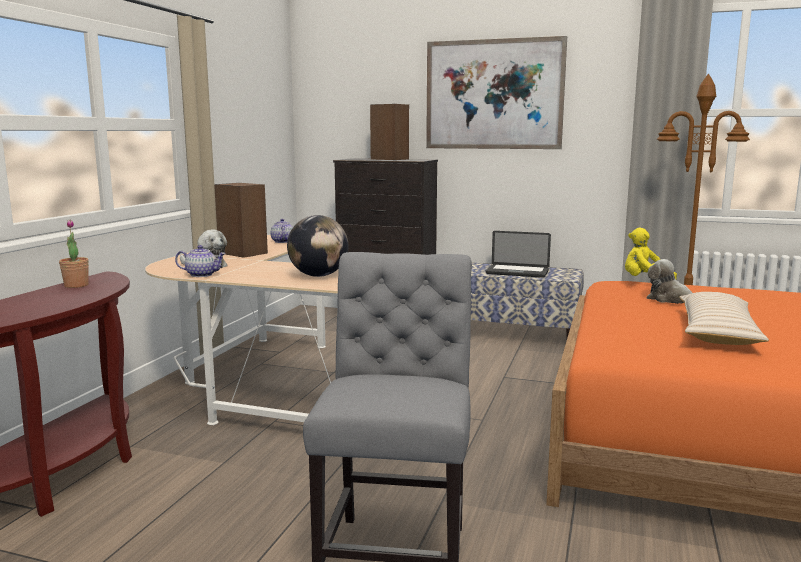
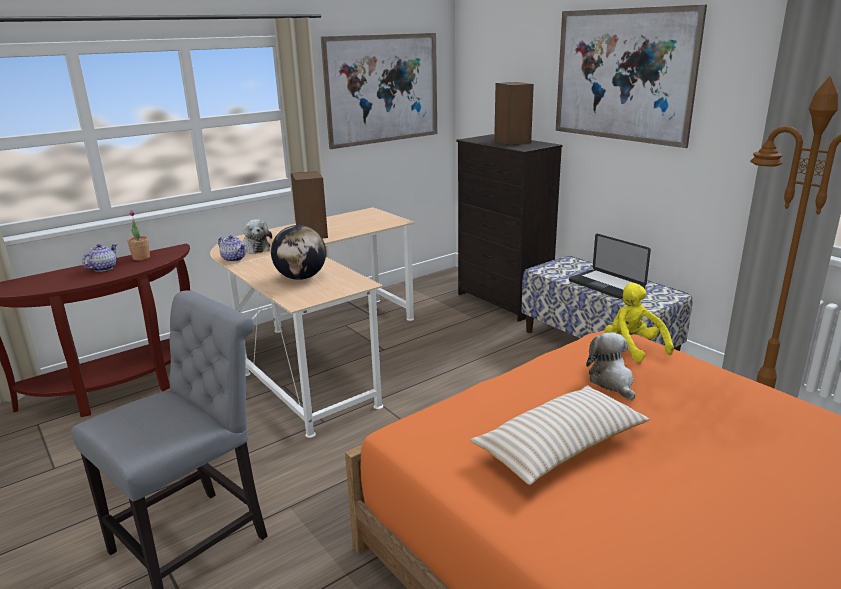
camera: 35 degrees right, 10 degrees up
teapot [271,219,293,243] -> teapot moved to [82,244,117,272]
none -> picture [321,33,437,149]

